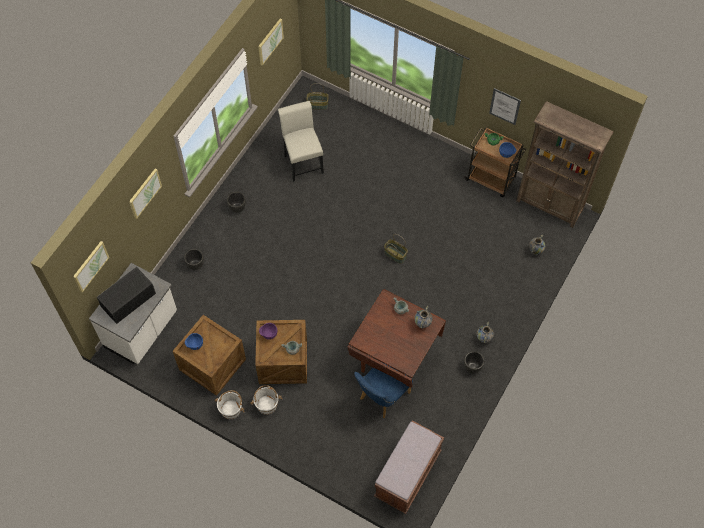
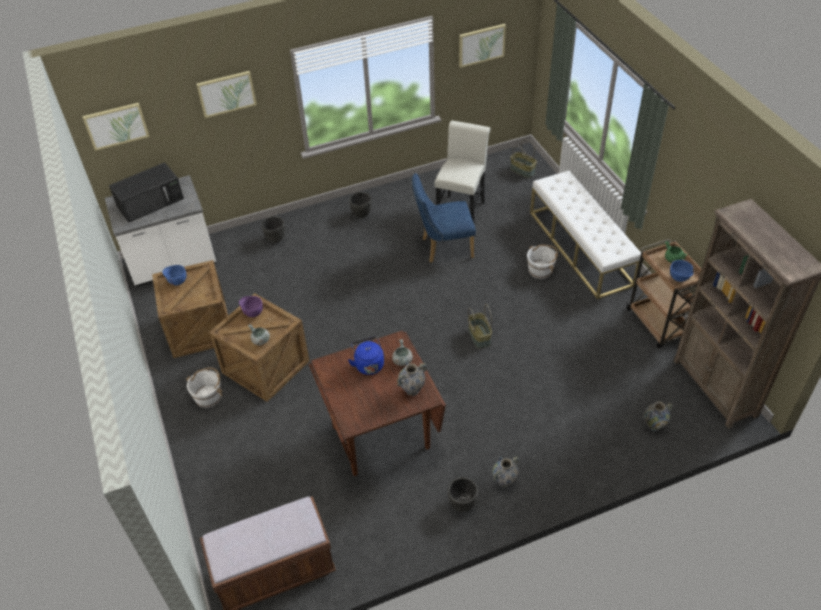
camera: 40 degrees right, 15 degrees down
black microwave [97,267,156,324] -> black microwave turned 150 degrees clockwise [109,162,184,223]
white bucket [215,390,245,419] -> white bucket moved to [527,244,558,279]
blue chair [354,363,413,418] -> blue chair moved to [412,173,476,263]
picture [489,88,521,125] -> none
none -> blue kettle [348,336,384,375]
none -> white bench [530,171,641,299]

